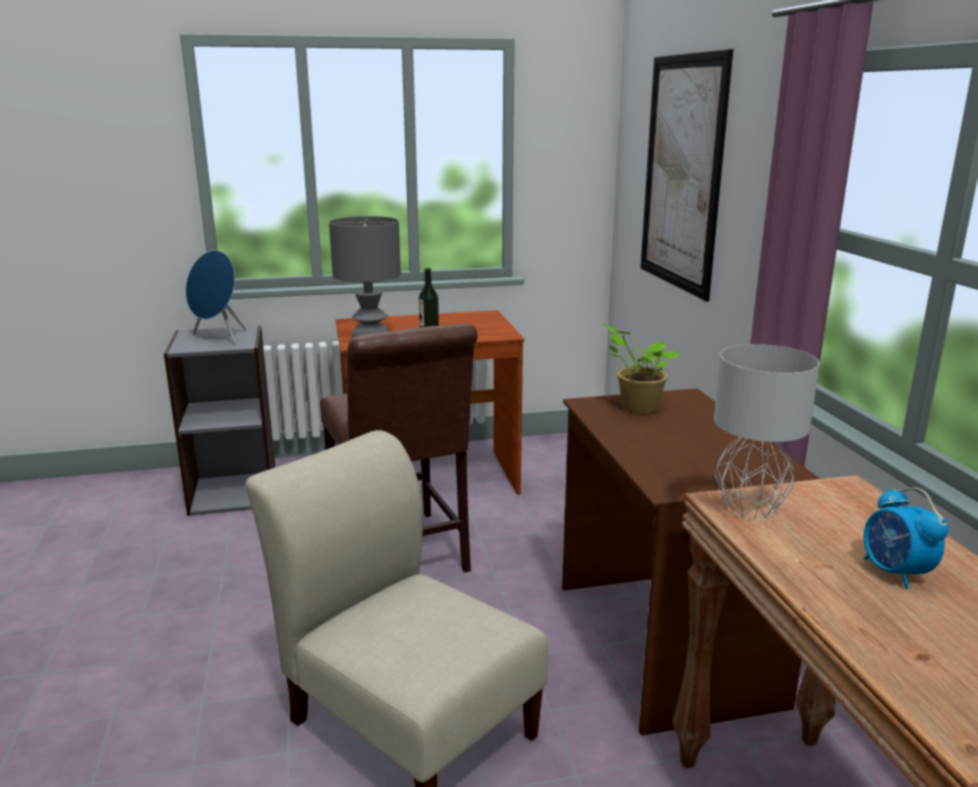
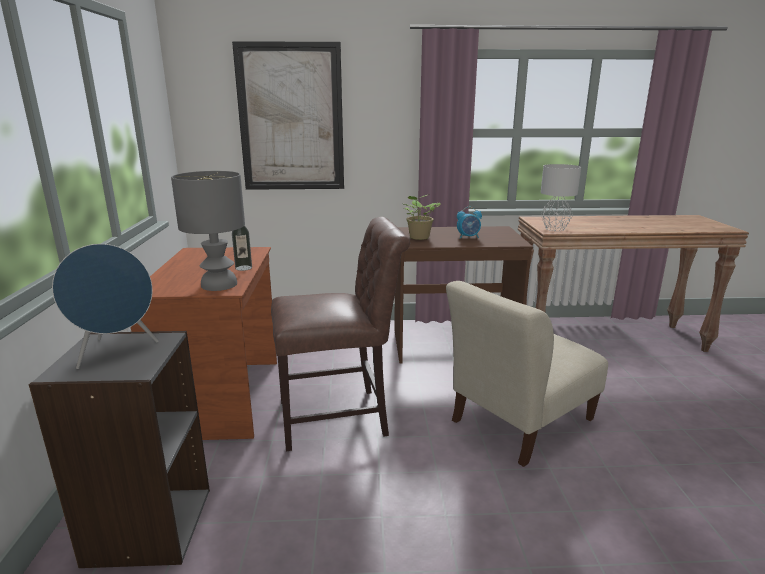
camera: 80 degrees left, 0 degrees up
alarm clock [864,487,949,589] -> alarm clock moved to [457,207,482,239]

